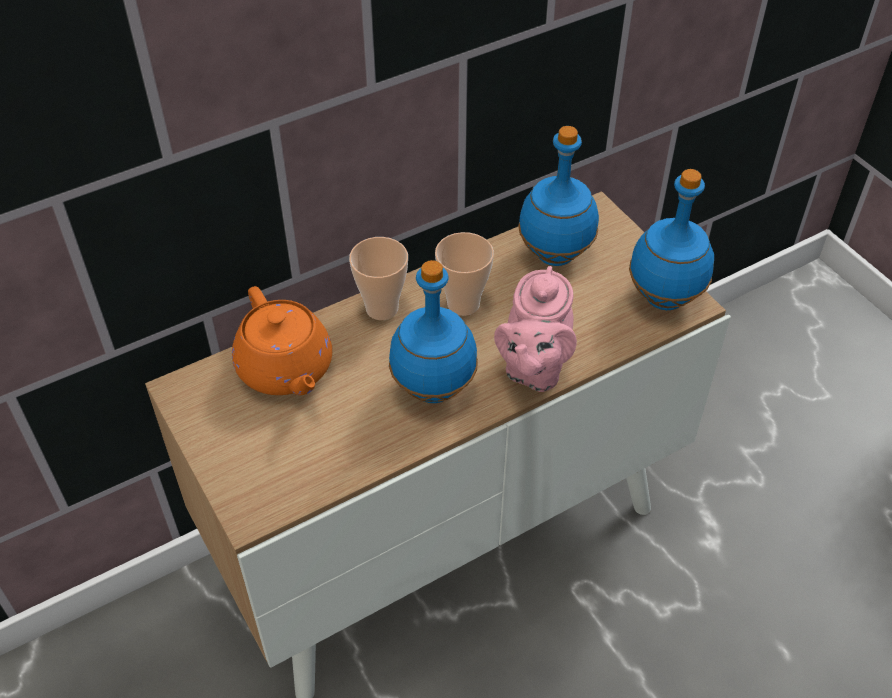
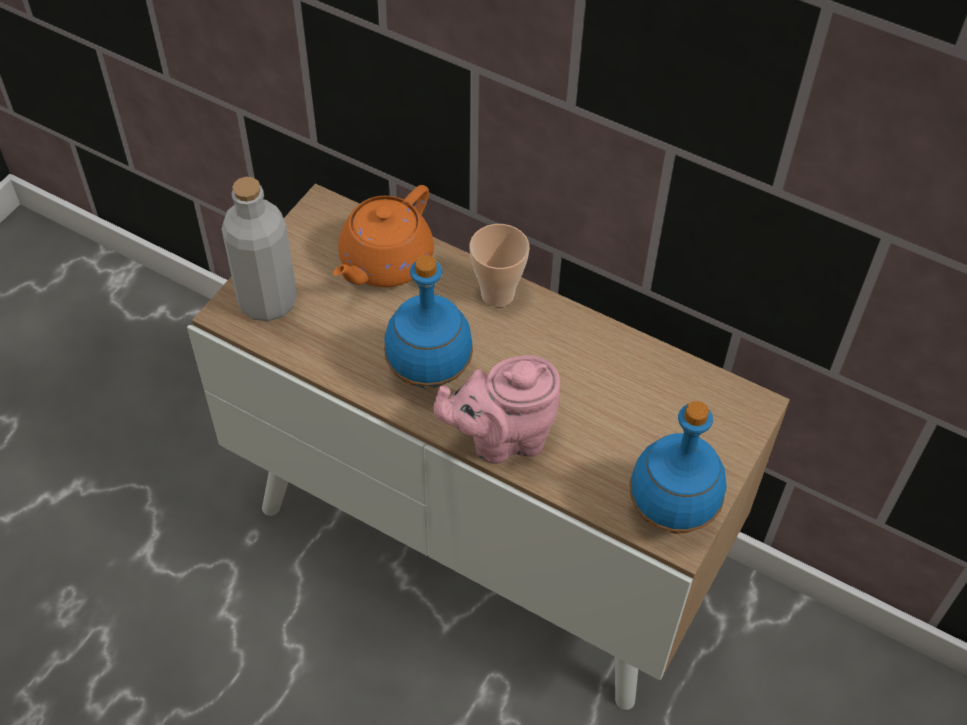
camera: 60 degrees right, 5 degrees up
cup [435,232,494,316] -> none
blue bottle [518,126,599,266] -> none
none -> grey bottle [221,177,297,321]

